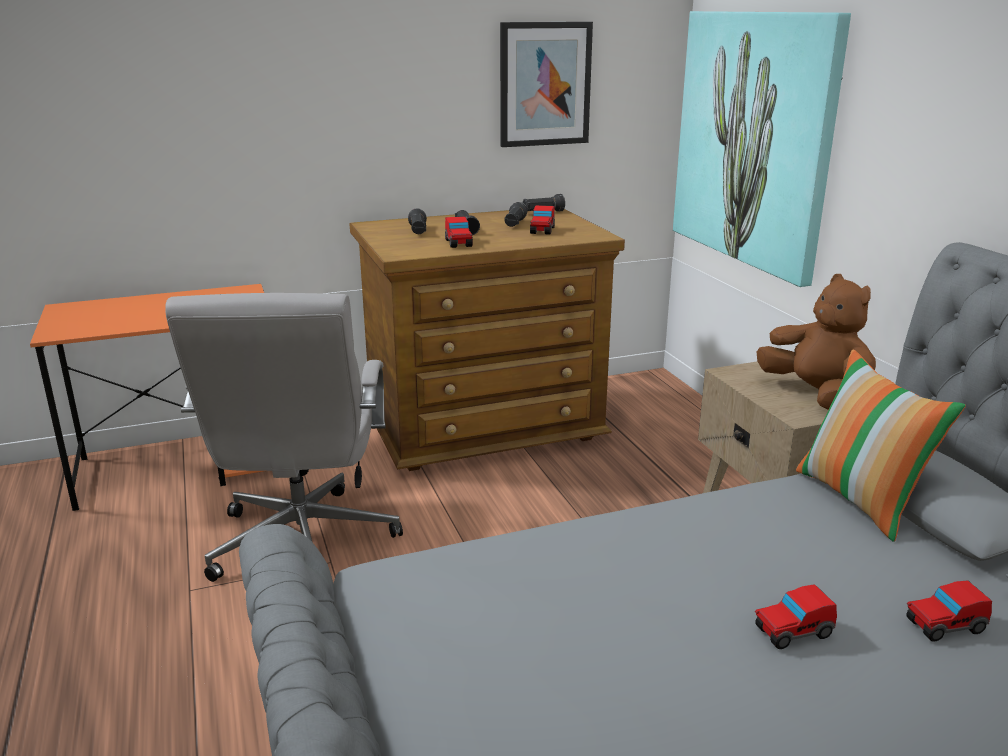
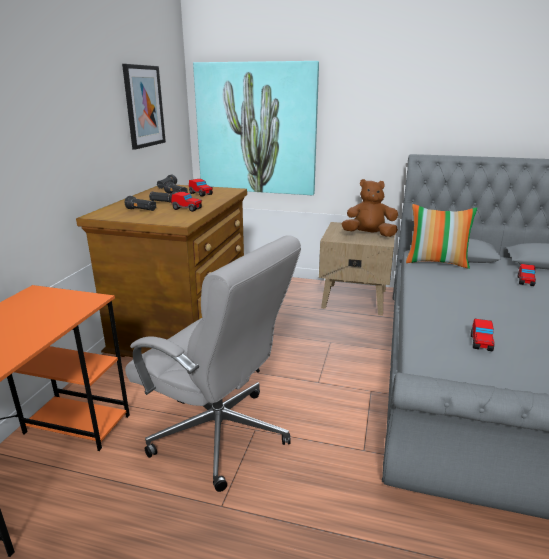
camera: 55 degrees left, 0 degrees up
toy car [755,584,837,649] -> toy car moved to [471,319,495,351]

